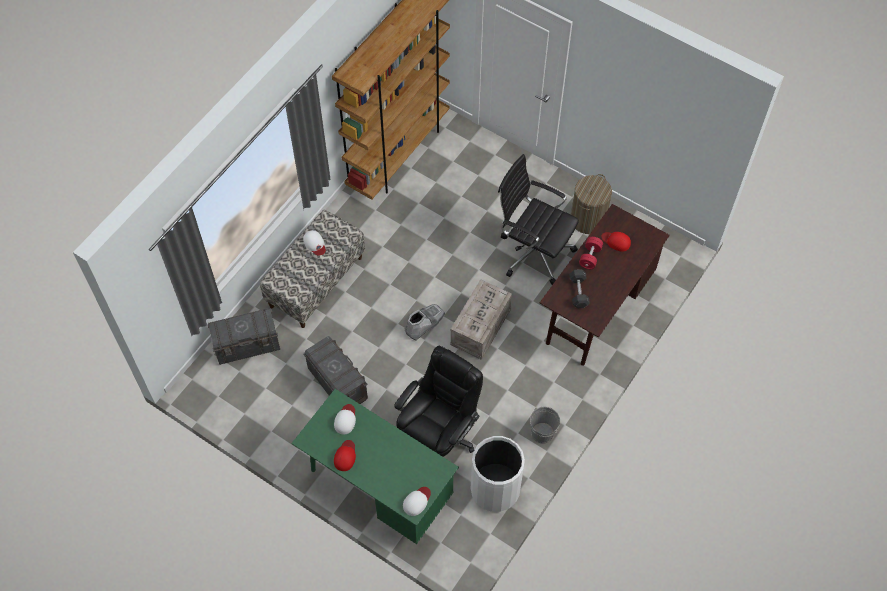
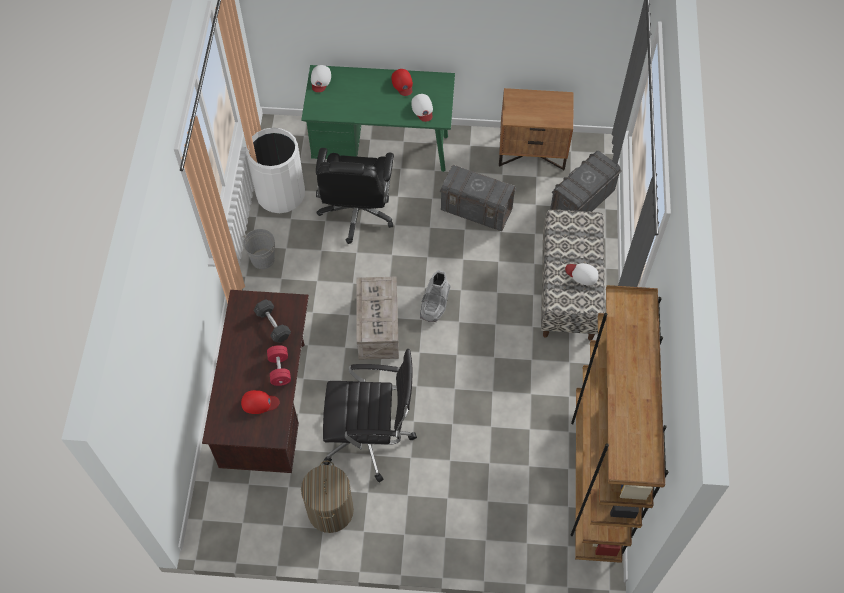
camera: 150 degrees right, 0 degrees up
none -> brown nightstand [499,88,574,170]

